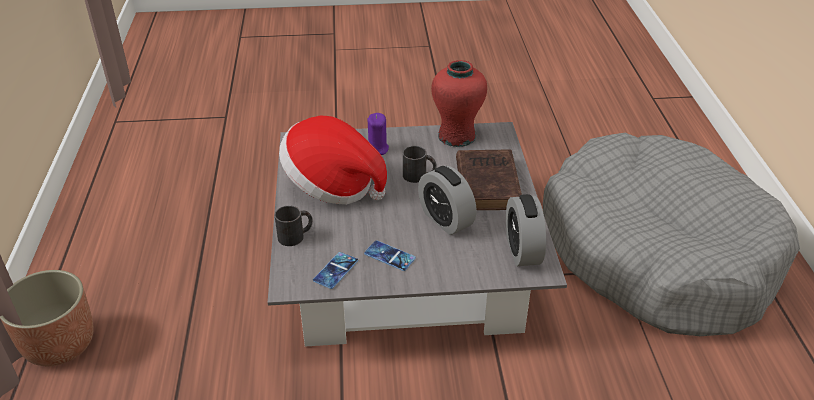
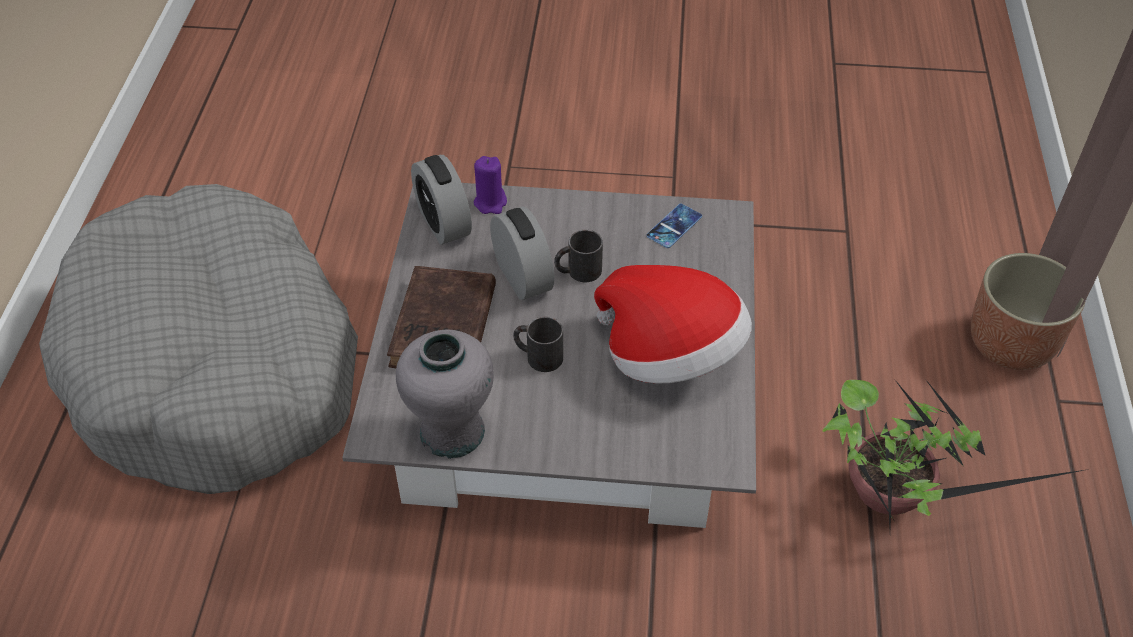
camera: 170 degrees left, 10 degrees up
black mug [275,206,313,246] -> black mug moved to [554,230,603,282]
phone [364,240,416,271] -> none
purple candle [367,113,389,155] -> purple candle moved to [474,156,507,214]
red vase [431,60,487,147] -> grey vase [396,329,494,459]
alarm clock [506,194,546,266] -> alarm clock turned 150 degrees clockwise [411,155,472,245]
none -> potted plant [822,380,1089,527]

